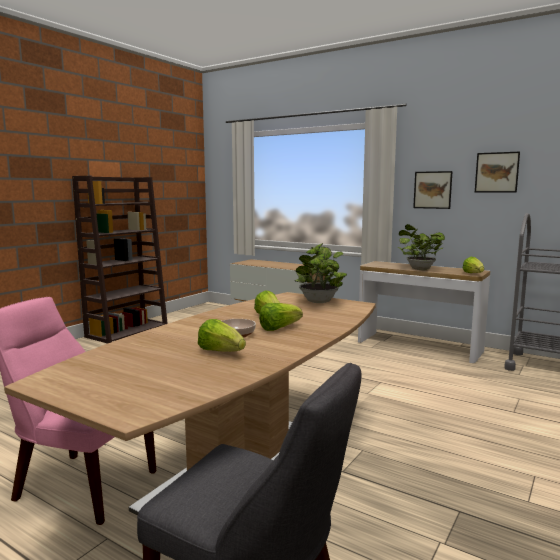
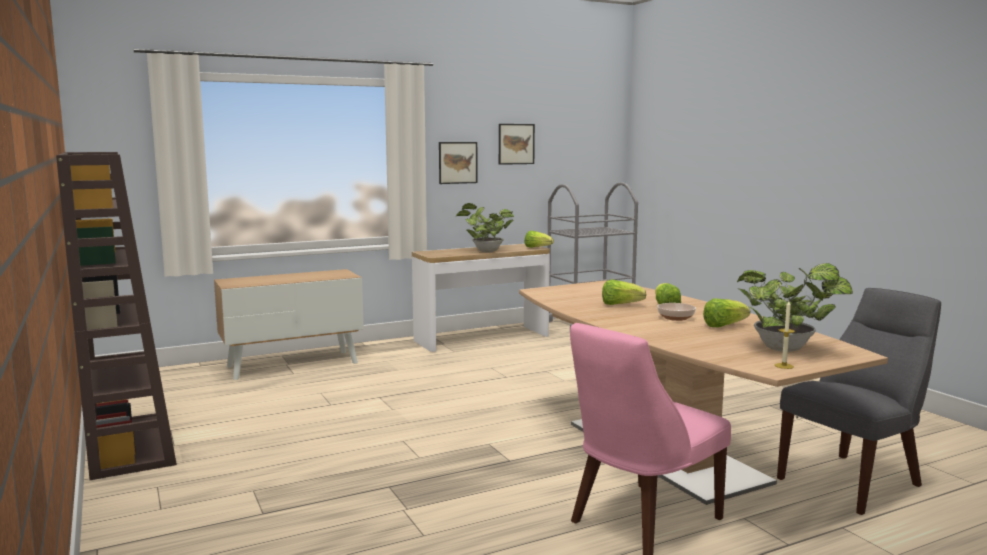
camera: 60 degrees left, 0 degrees up
potted plant [295,243,347,303] -> potted plant moved to [737,263,853,352]
none -> candle [775,301,795,369]

